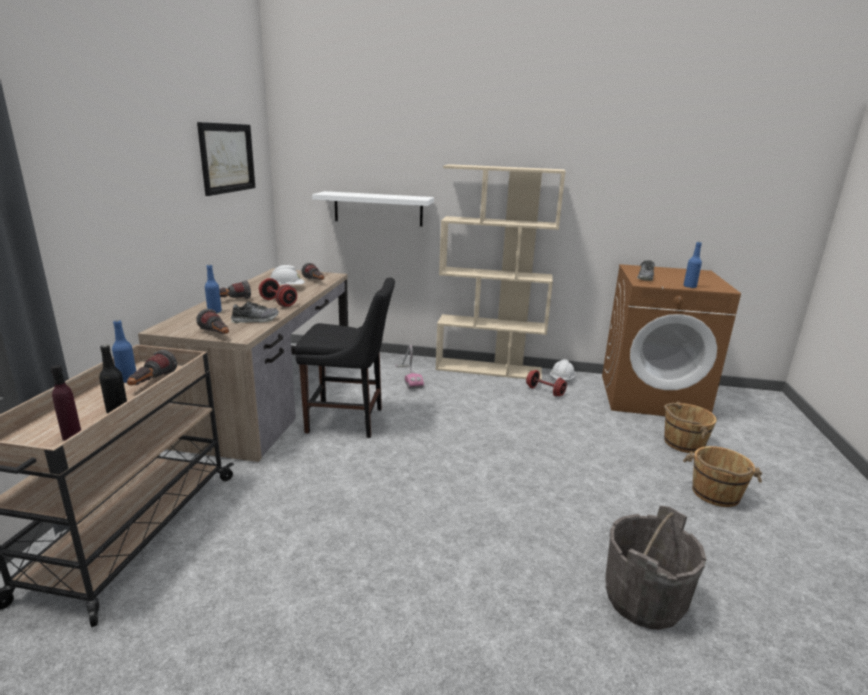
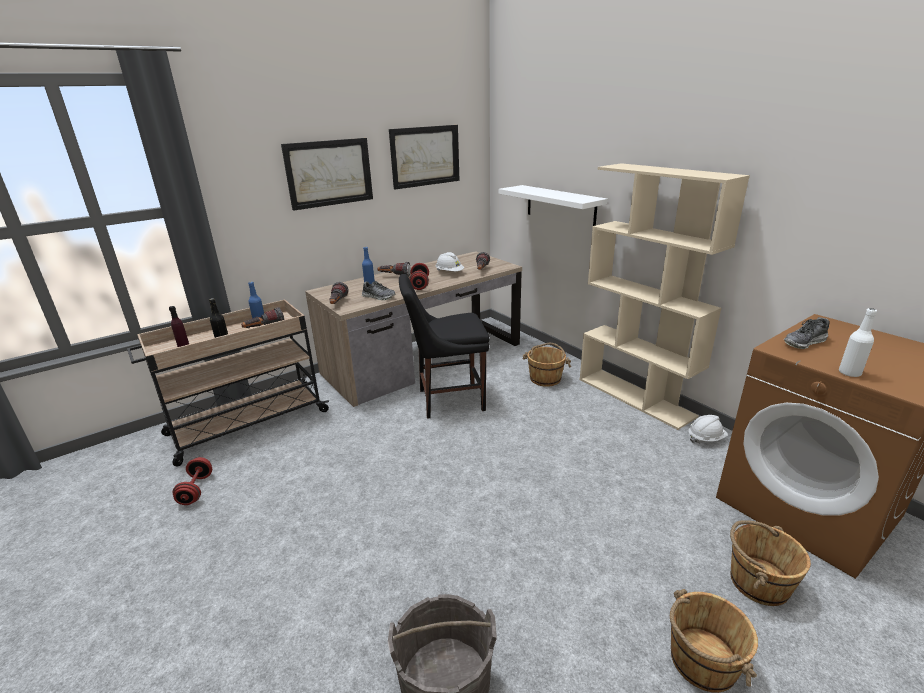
camera: 45 degrees right, 5 degrees up
black chair [295,277,395,438] -> black chair turned 120 degrees clockwise [399,274,489,419]
vacuum cleaner [396,345,424,389] -> brown bucket [523,343,571,387]
red dumbbell [526,370,567,397] -> red dumbbell moved to [173,457,212,505]
blue bottle [684,242,702,288] -> white bottle [839,308,877,377]
none -> picture [281,138,373,211]

